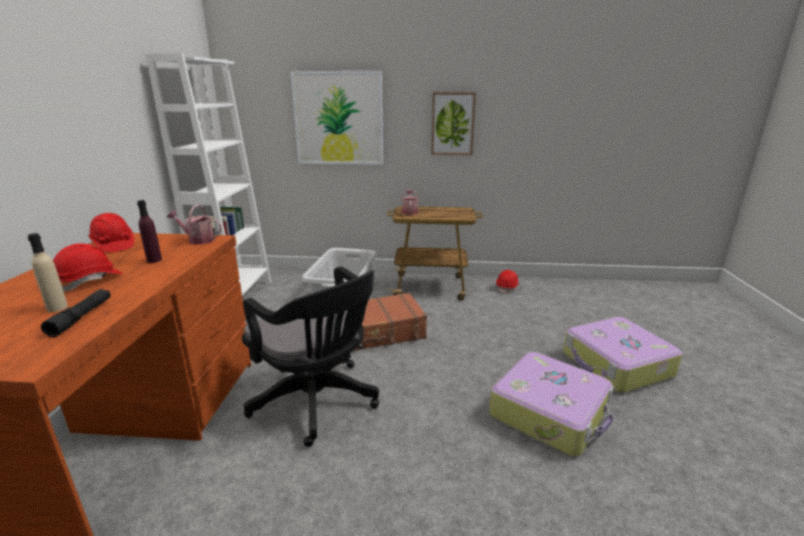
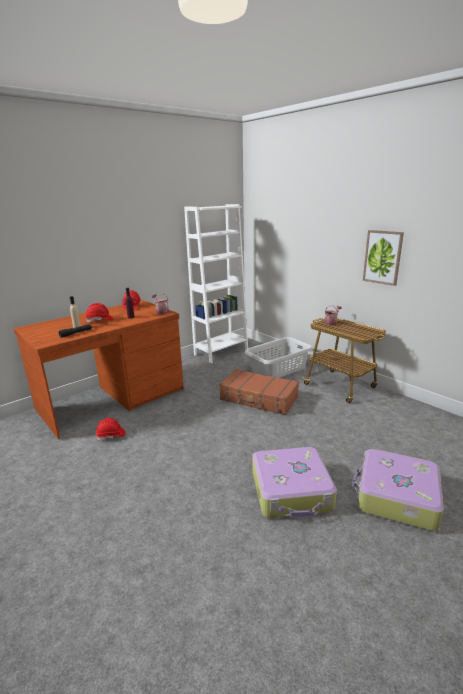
camera: 45 degrees right, 0 degrees up
black office chair [242,266,379,447] -> none
picture [290,71,383,165] -> none
red hard hat [496,270,519,294] -> red hard hat moved to [96,418,126,440]

